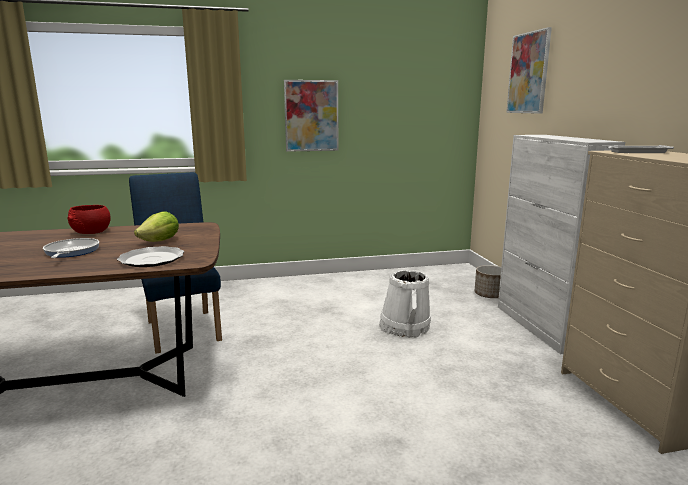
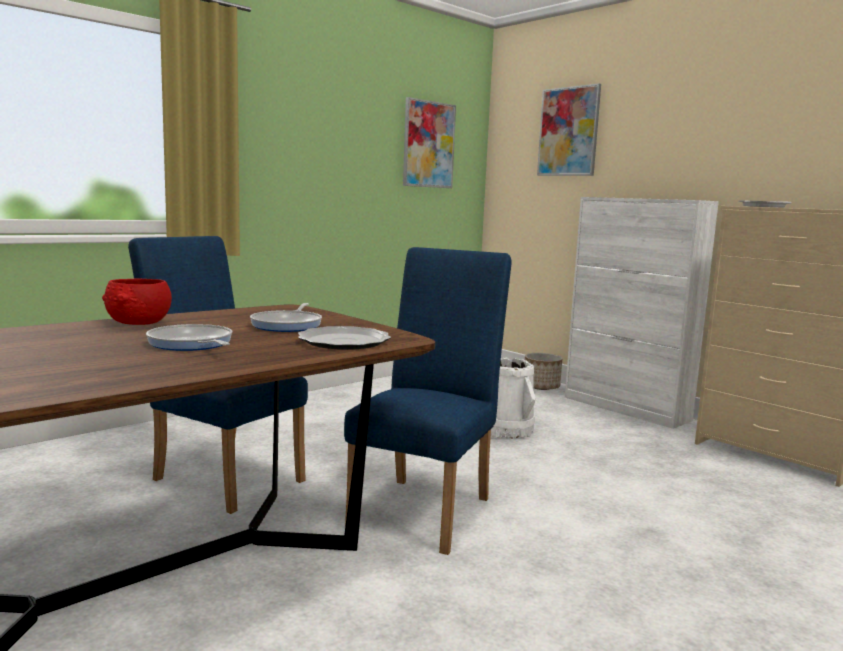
camera: 30 degrees left, 5 degrees down
lettuce [134,211,179,242] -> frying pan [250,303,322,332]
picture [284,80,338,152] -> picture moved to [403,97,456,188]
none -> blue chair [344,247,512,555]

